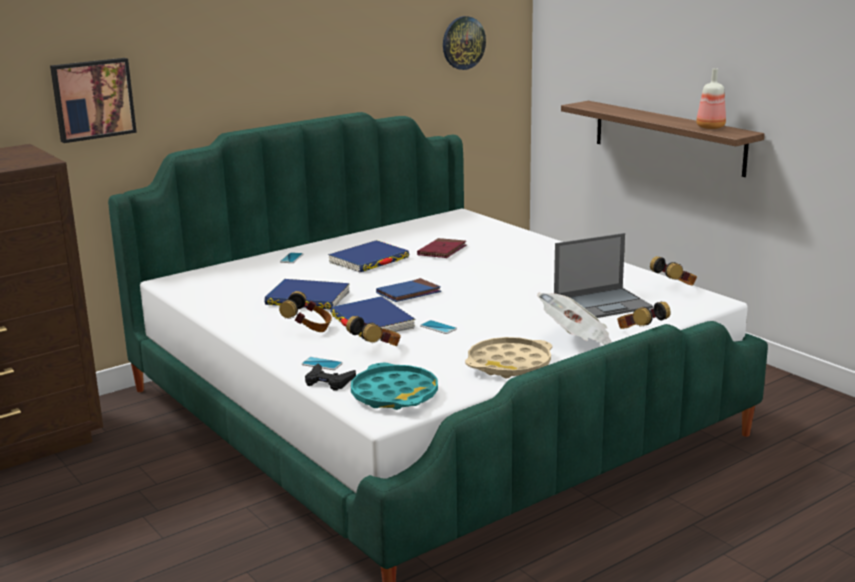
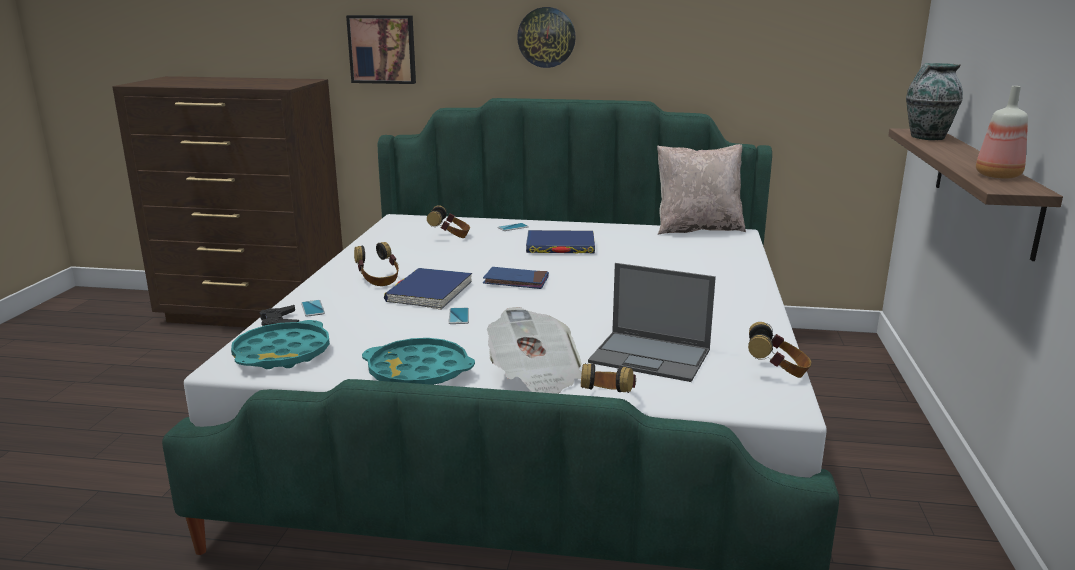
camera: 45 degrees right, 0 degrees up
blue book [264,279,350,310] -> none
headphones [346,316,401,346] -> headphones moved to [427,205,470,238]
red book [417,238,466,258] -> none
wall clock [443,16,486,70] -> wall clock moved to [517,7,576,68]
beige tray [465,337,552,378] -> turquoise tray [362,338,475,385]
none -> beige pillow [657,144,746,235]
none -> vase [906,63,963,140]

